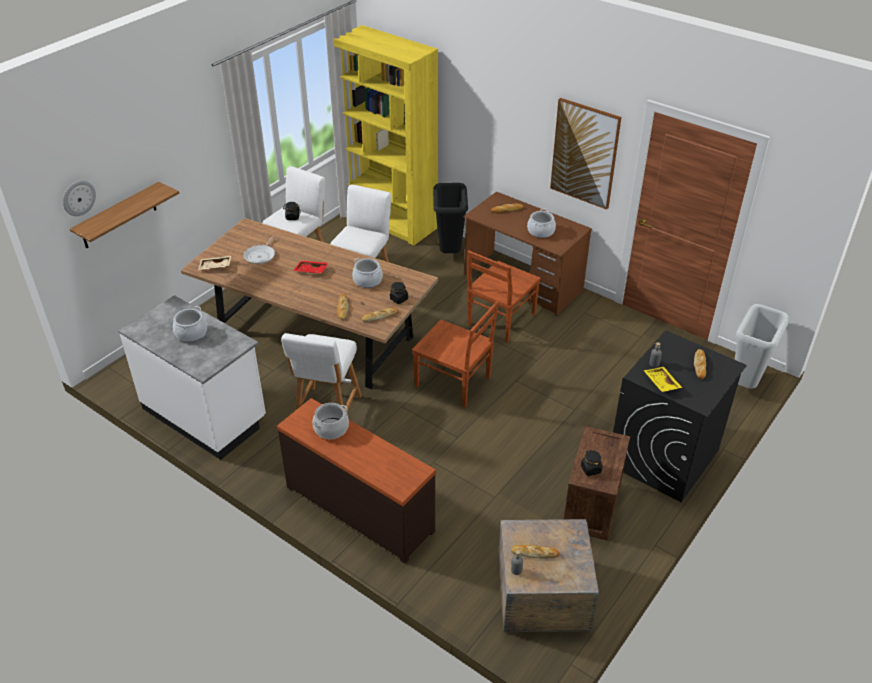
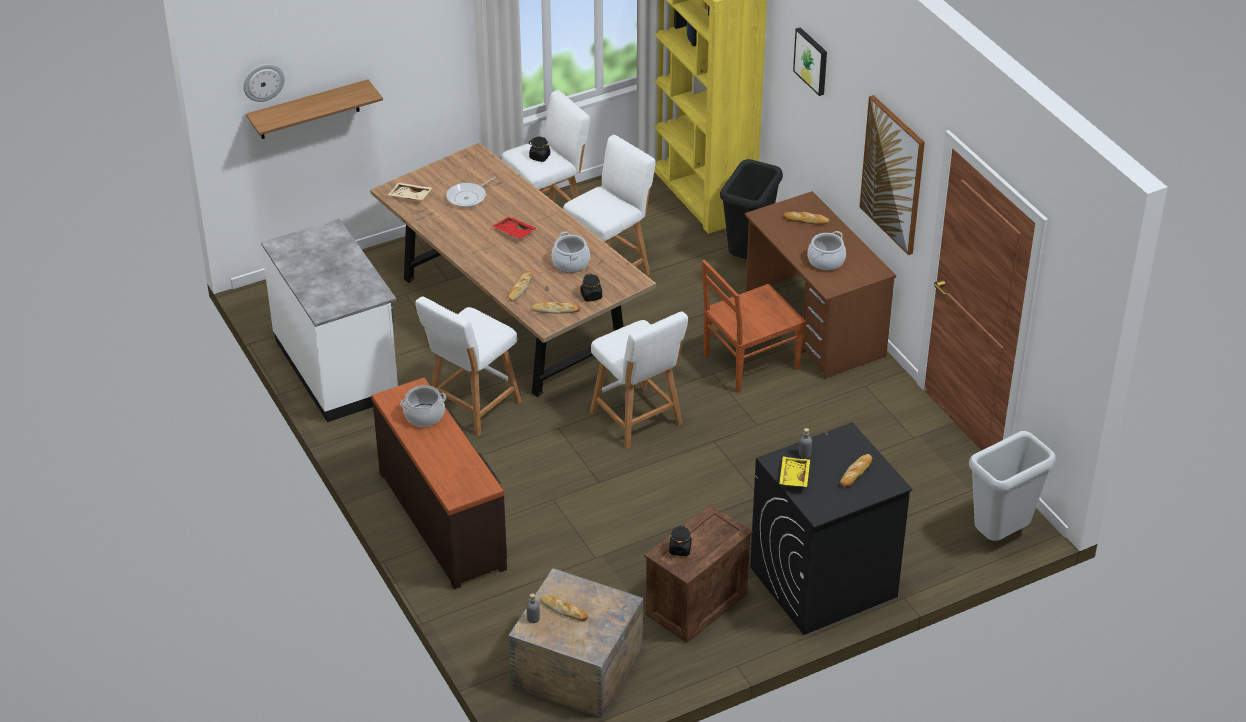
camera: 25 degrees right, 0 degrees up
cooking pot [173,306,207,342] -> none
brown chair [412,301,499,408] -> white stool [590,312,688,449]
none -> picture [793,27,827,96]

